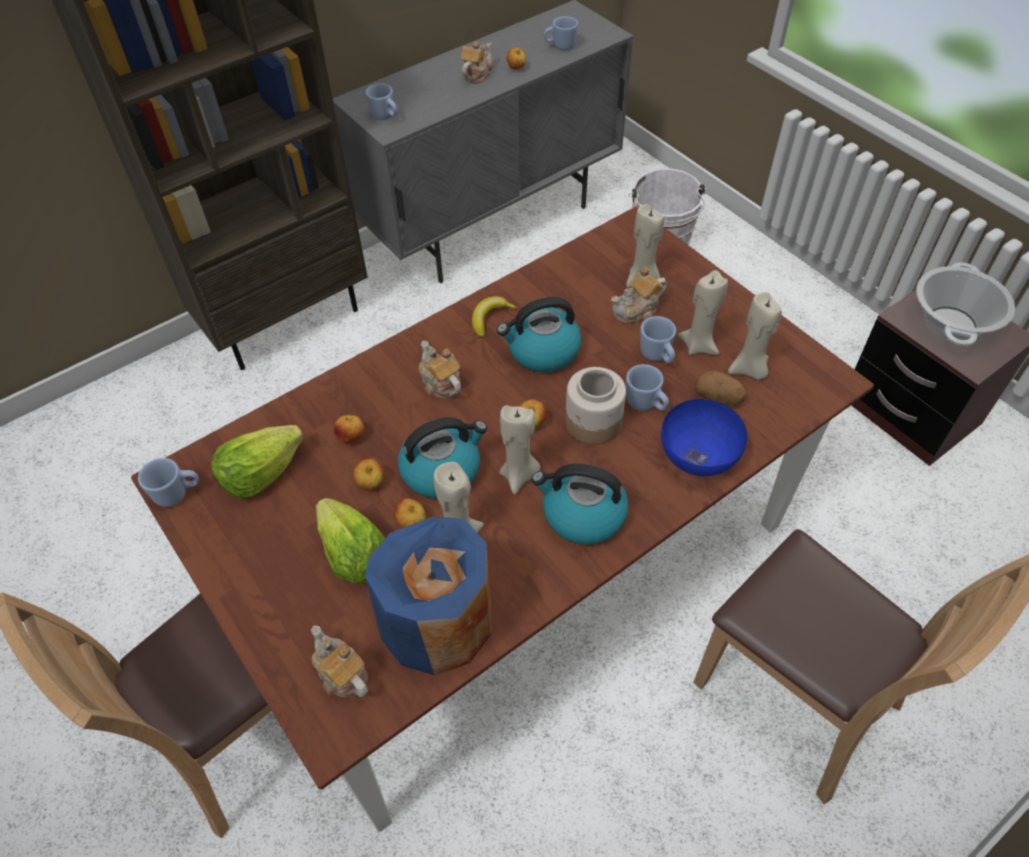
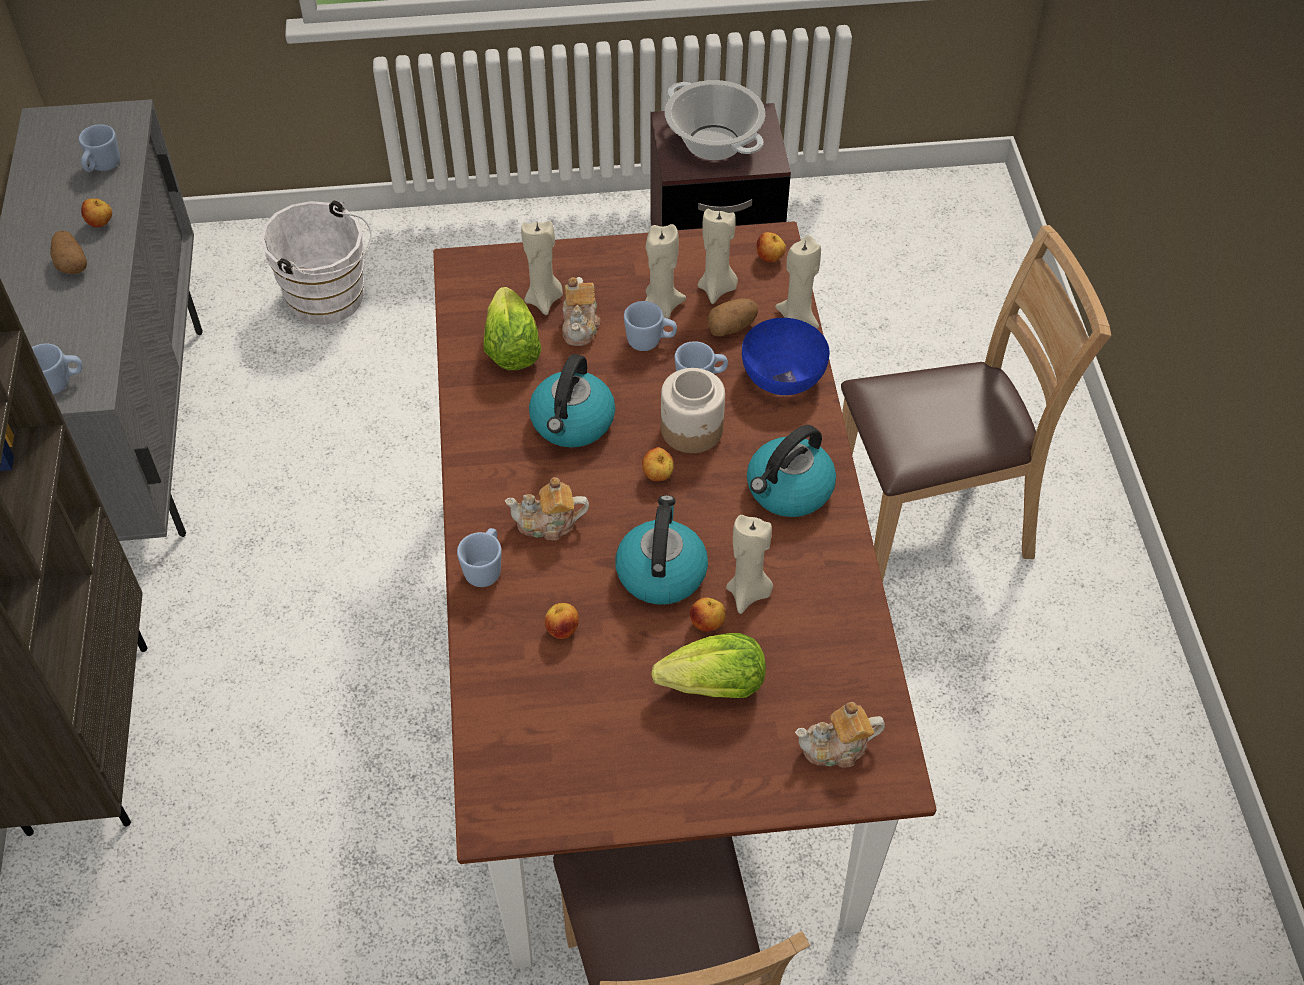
camera: 60 degrees left, 0 degrees up
blue mug [138,458,199,507] -> blue mug moved to [457,528,502,587]
lettuce [211,425,304,498] -> lettuce moved to [483,287,541,370]
apple [353,458,384,490] -> apple moved to [756,232,786,262]
blue vase [365,517,491,675] -> none
teapot [461,42,493,84] -> potato [50,231,87,274]
banana [472,296,518,338] -> none
beige candle [500,405,540,494] -> beige candle moved to [775,235,821,328]

